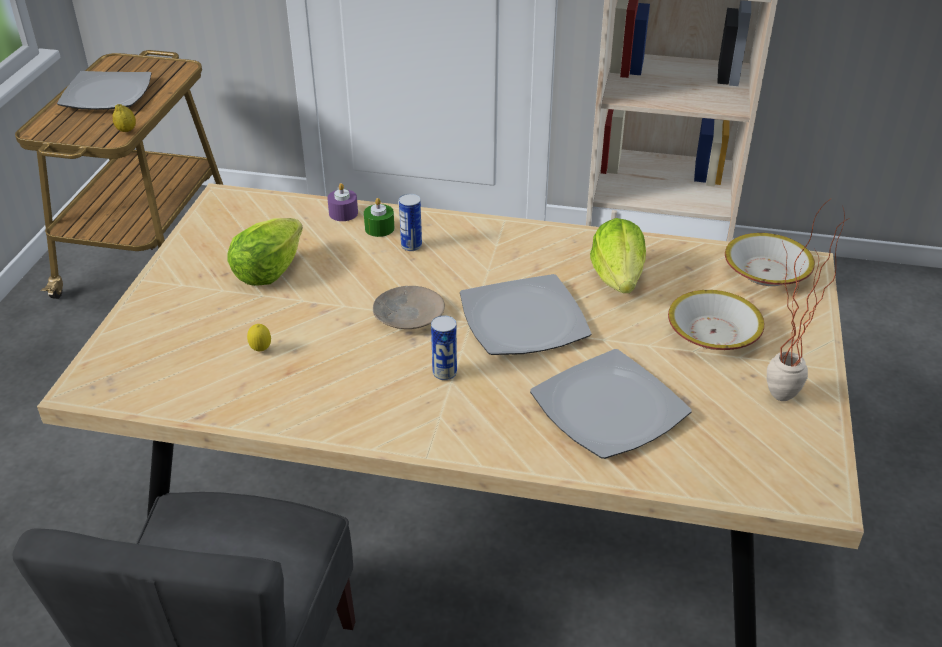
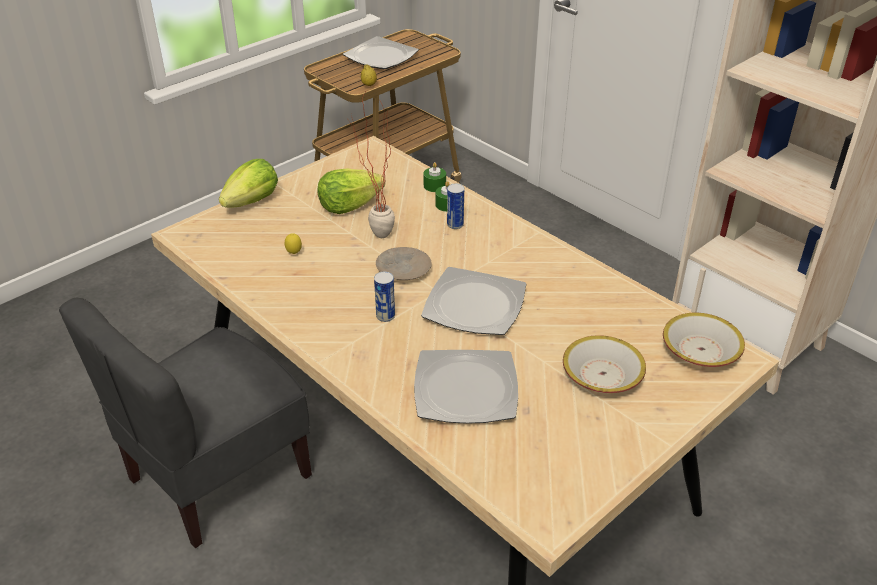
camera: 35 degrees right, 0 degrees up
purple candle [327,183,358,221] -> green candle [423,162,446,192]
lettuce [590,218,646,293] -> lettuce moved to [219,159,278,208]
potted plant [767,198,849,401] -> potted plant moved to [348,90,395,238]

